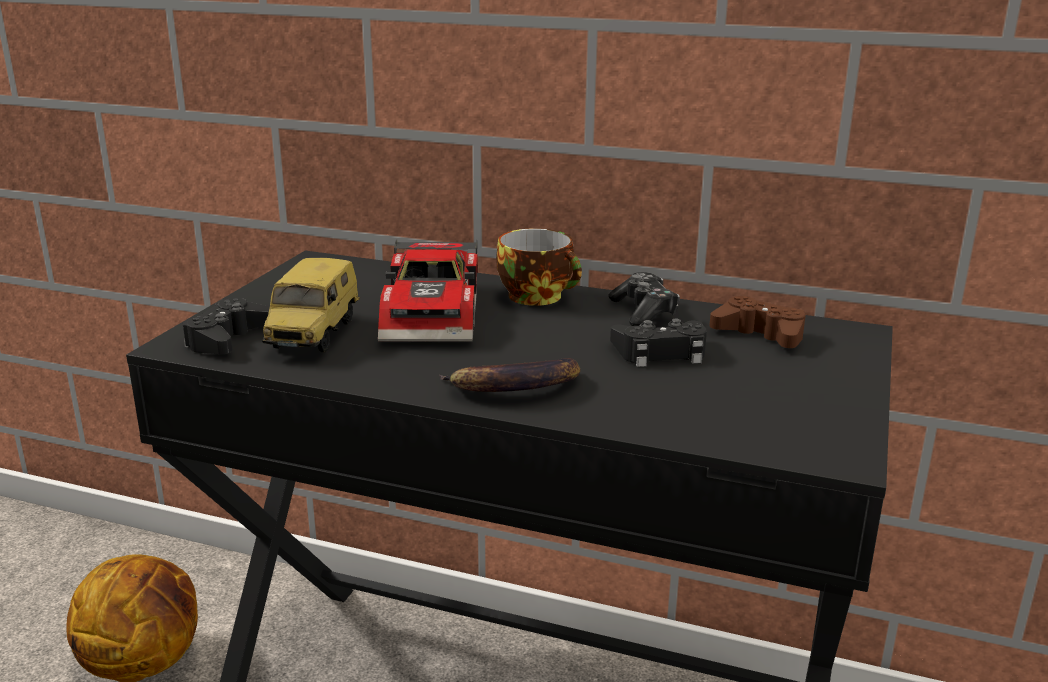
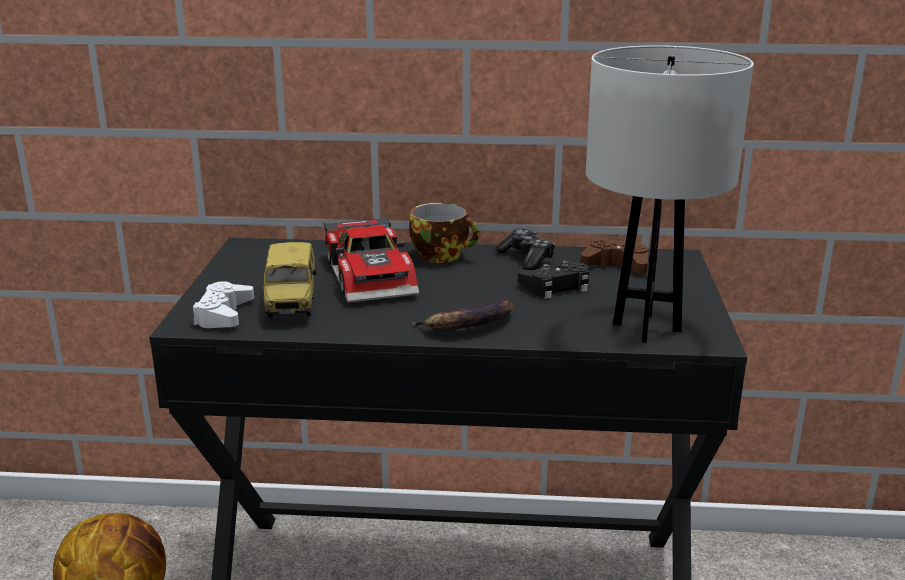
camera: 15 degrees left, 0 degrees up
black game controller [183,298,270,354] -> white game controller [193,281,254,328]
none -> white table lamp [586,45,754,343]

